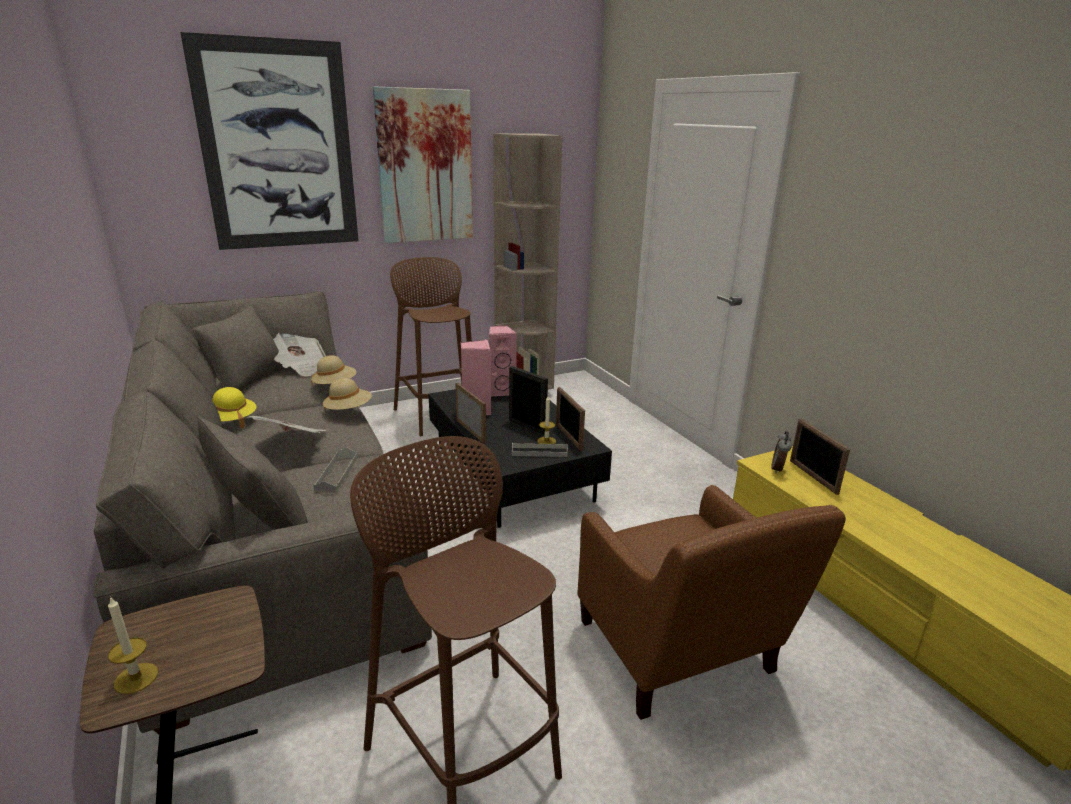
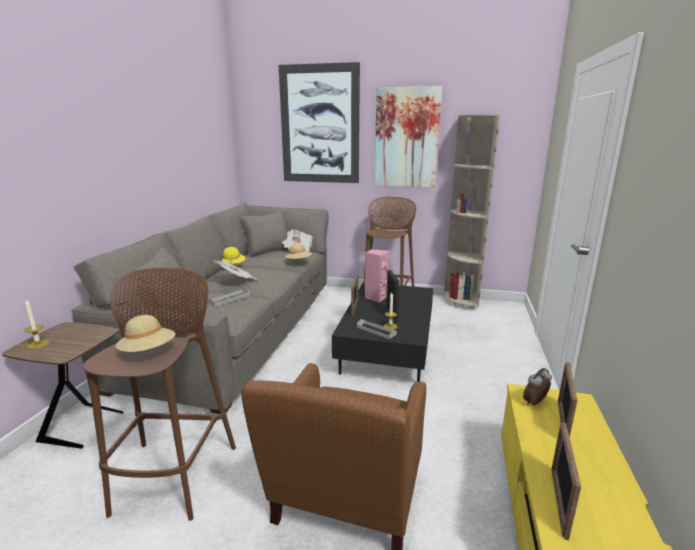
camera: 40 degrees right, 5 degrees down
beige hat [323,378,372,410] -> beige hat moved to [116,315,175,352]
pink speaker [489,325,517,396] -> none
picture frame [556,387,585,451] -> picture frame moved to [551,422,581,540]

